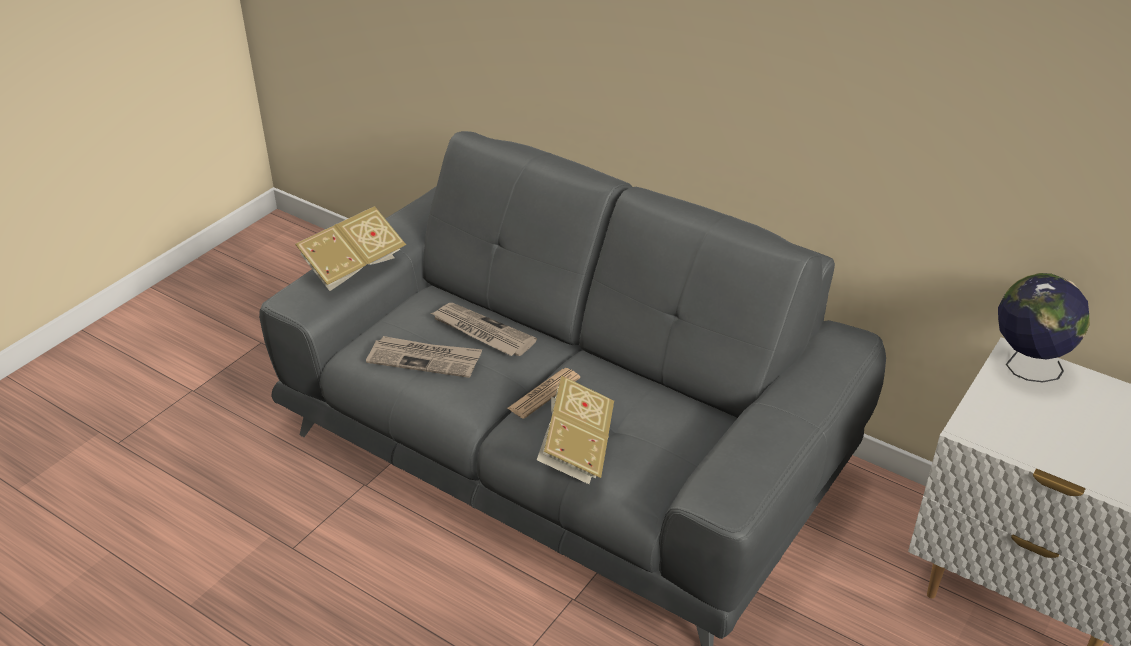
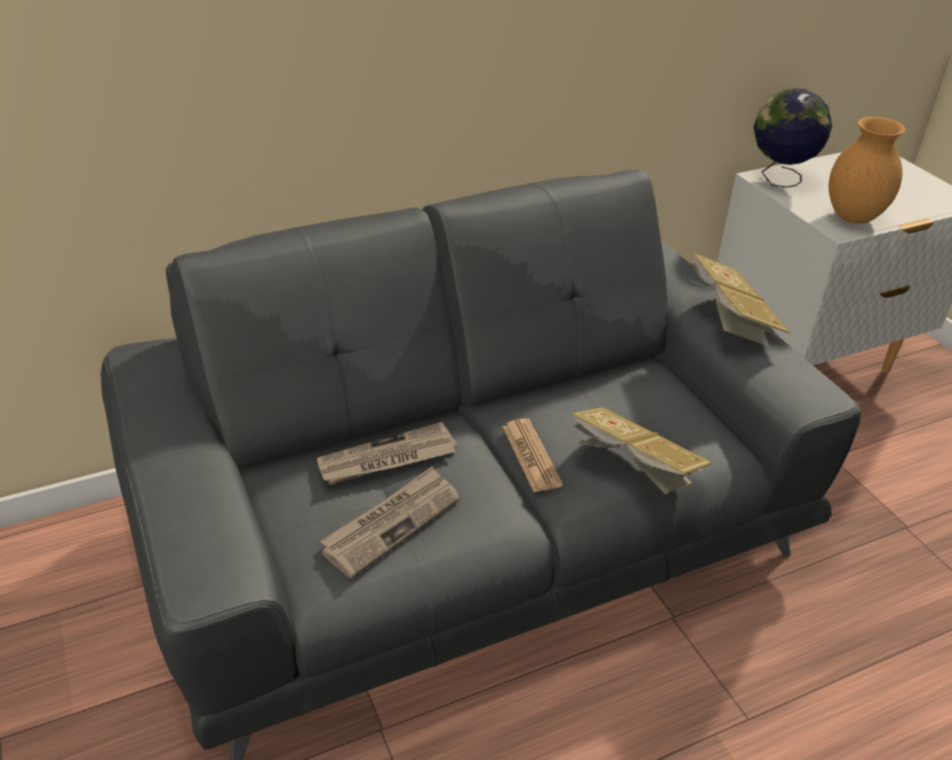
camera: 60 degrees left, 0 degrees up
book [295,206,406,291] -> book moved to [686,252,790,346]
none -> brown vase [829,117,905,224]

